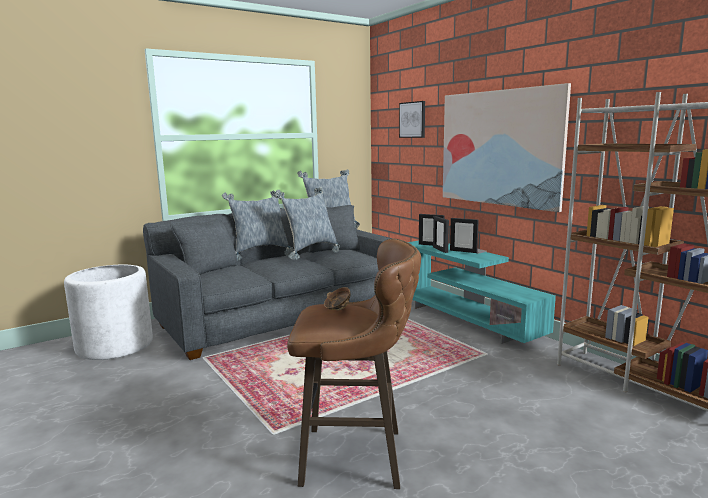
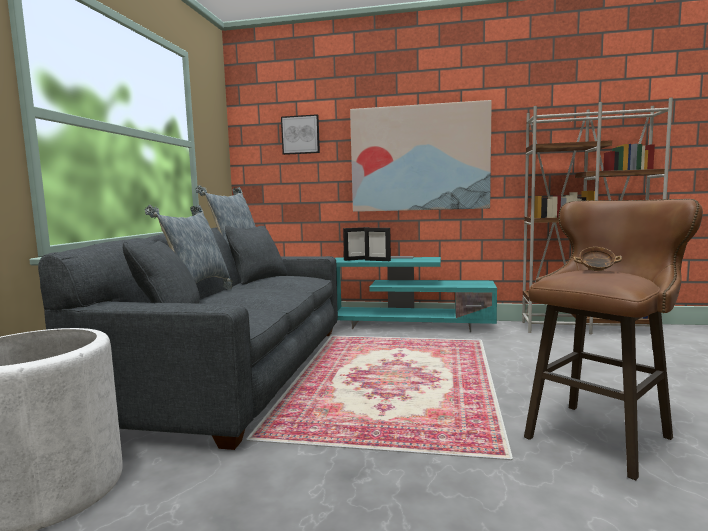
camera: 45 degrees left, 5 degrees down
pillow [274,187,341,260] -> none
picture frame [450,218,479,253] -> none

